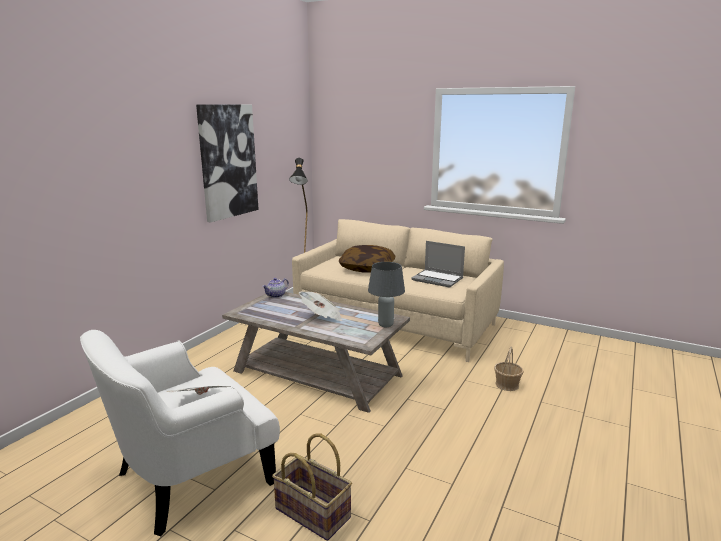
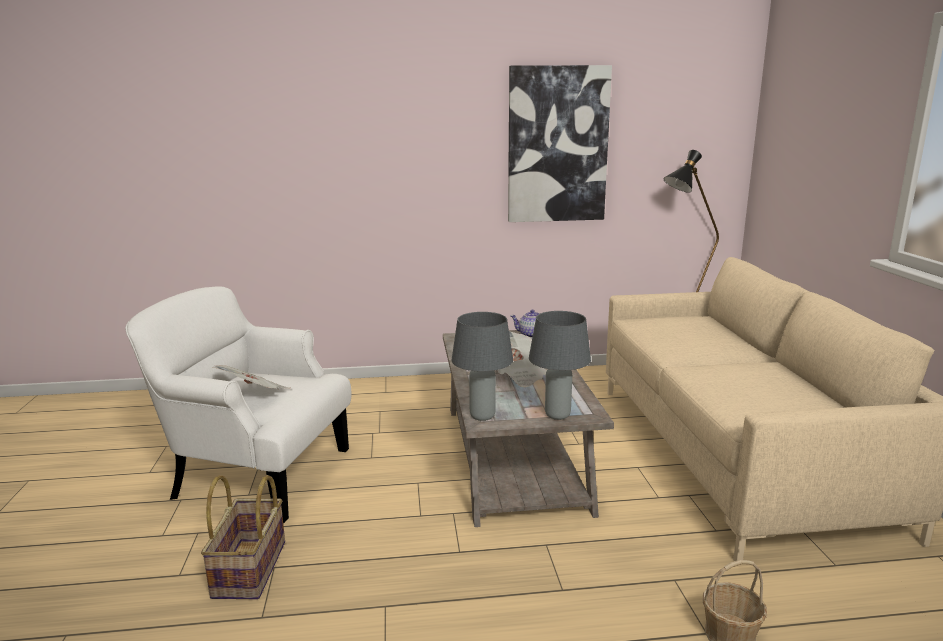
camera: 55 degrees right, 0 degrees up
pillow [339,245,396,273] -> none
laptop [411,241,465,288] -> none
none -> grey table lamp [451,312,513,421]

